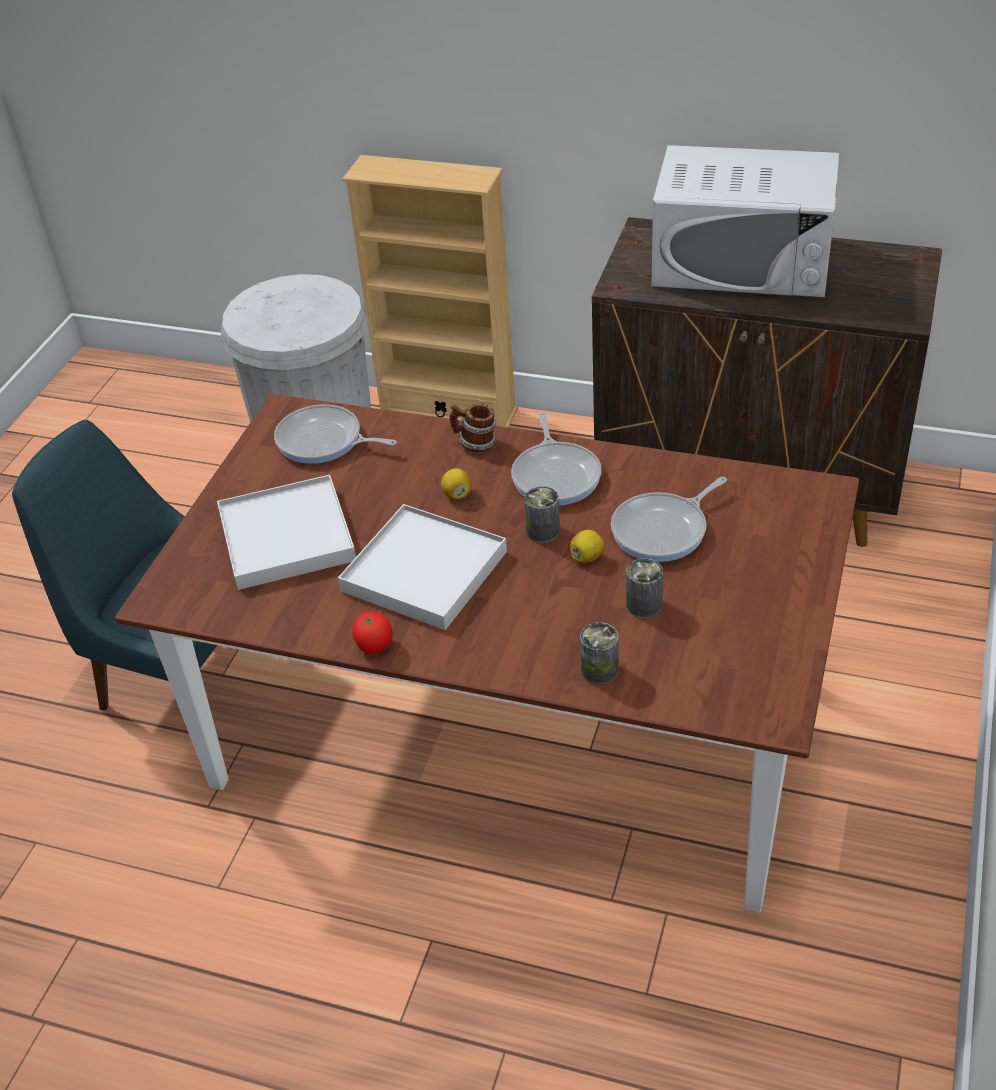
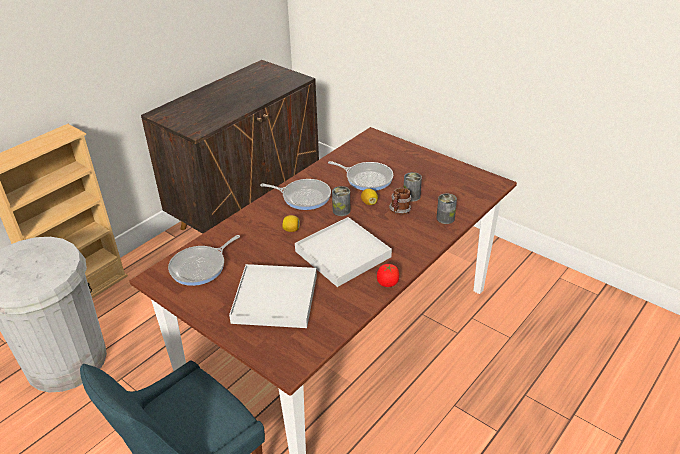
camera: 70 degrees left, 5 degrees down
mug [449,403,496,453] -> mug moved to [389,187,411,215]
frying pan [611,477,727,562] -> frying pan turned 45 degrees counterclockwise [328,161,393,191]
white microwave [652,145,839,298] -> none

